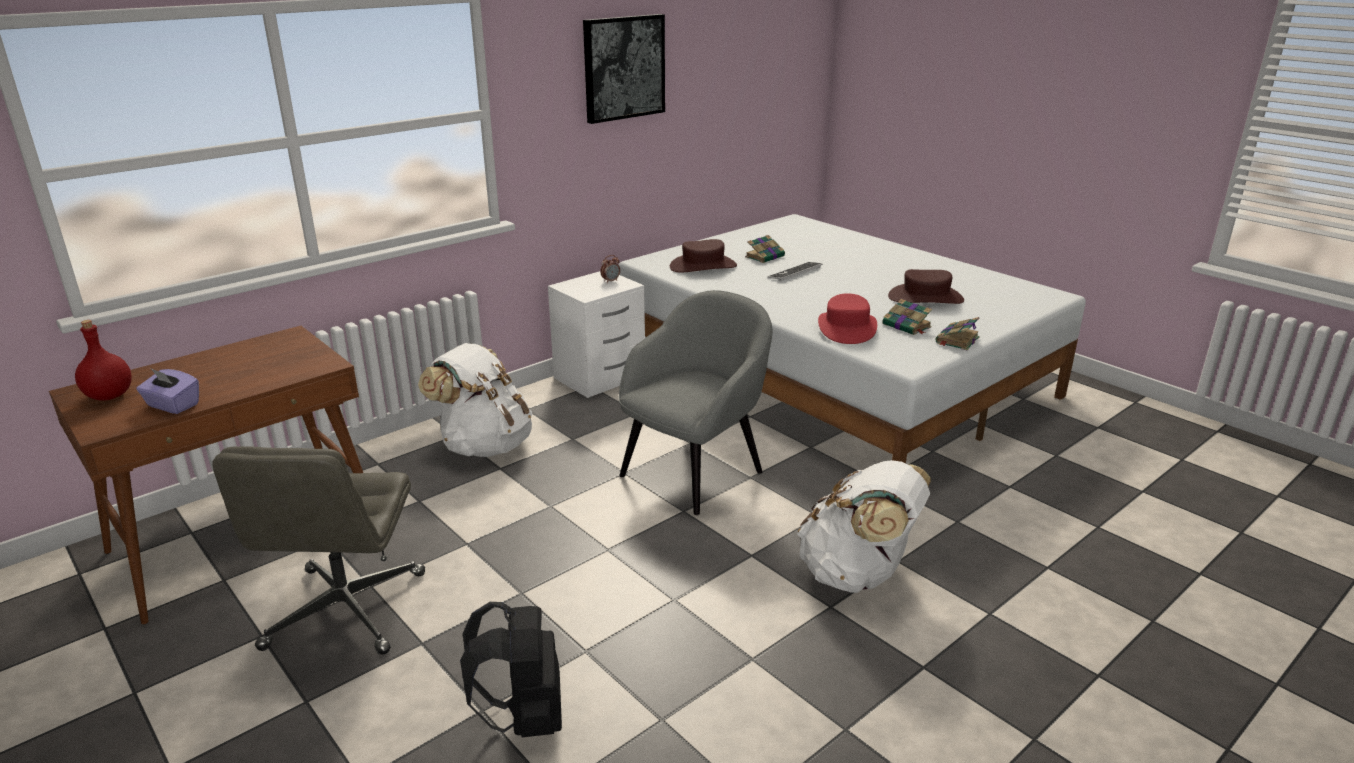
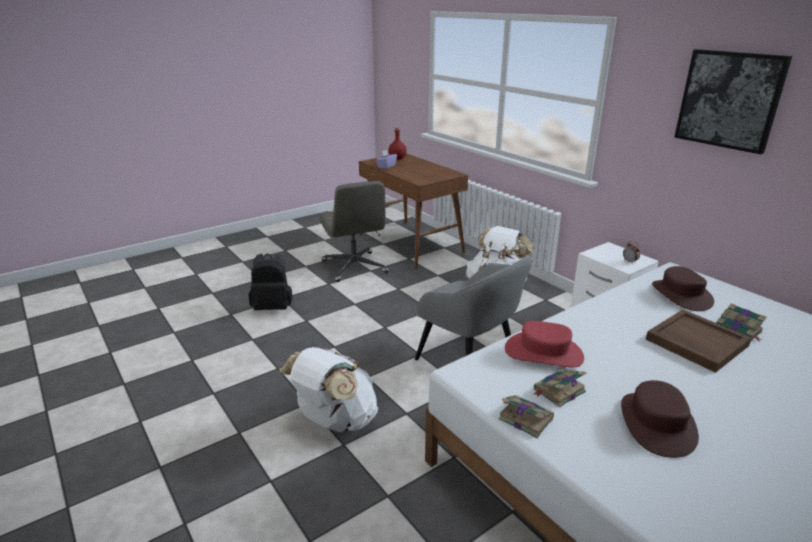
camera: 95 degrees right, 0 degrees up
grey office chair [212,446,425,655] -> grey office chair turned 120 degrees counterclockwise [319,181,389,282]
keyboard [767,262,823,281] -> brown tray [646,310,752,373]

